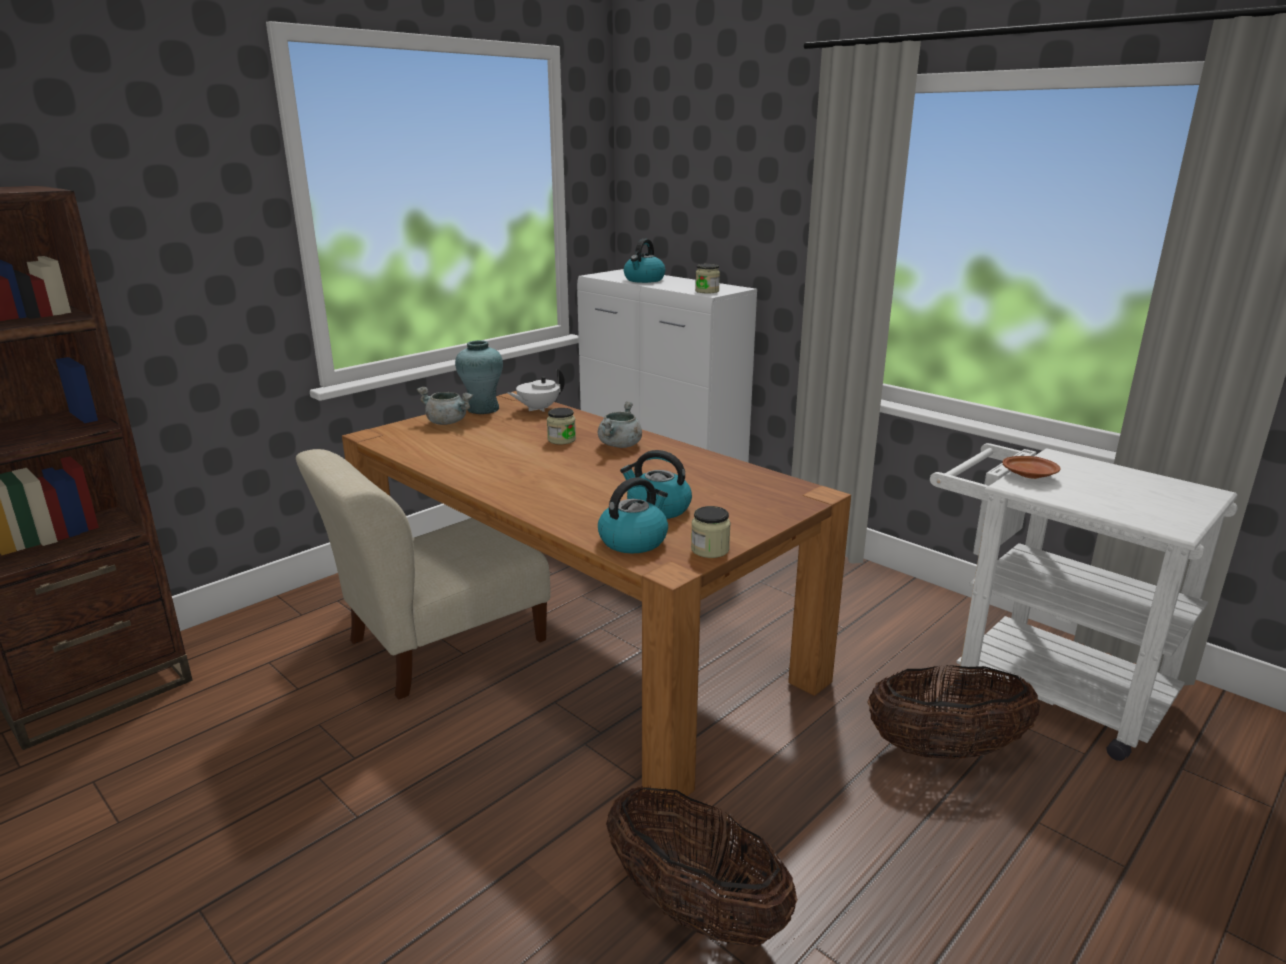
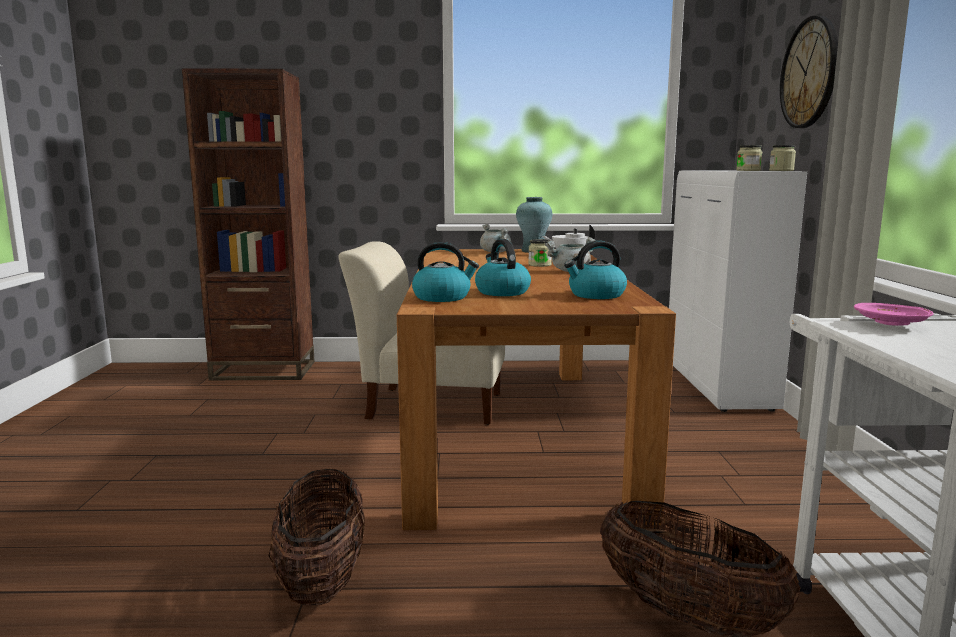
camera: 45 degrees right, 10 degrees down
kettle [624,239,666,283] -> kettle moved to [564,240,627,299]
jar [691,506,731,558] -> jar moved to [769,145,796,171]
brown plate [1002,456,1061,479] -> pink plate [854,303,934,326]
none -> wall clock [780,16,838,128]

